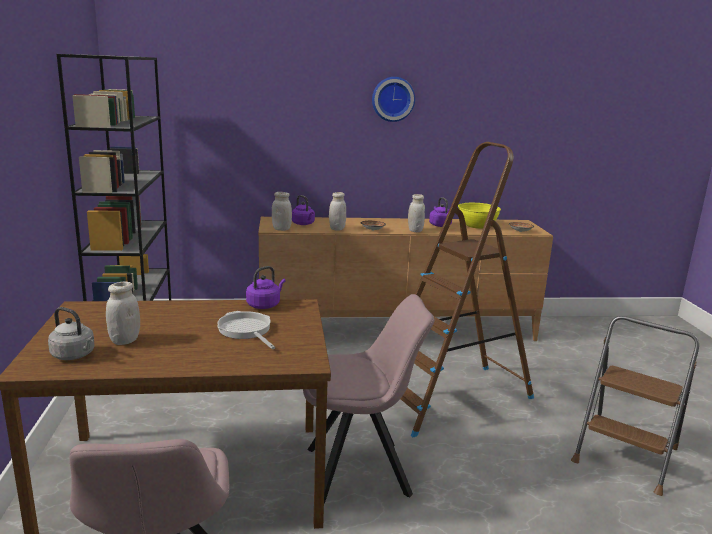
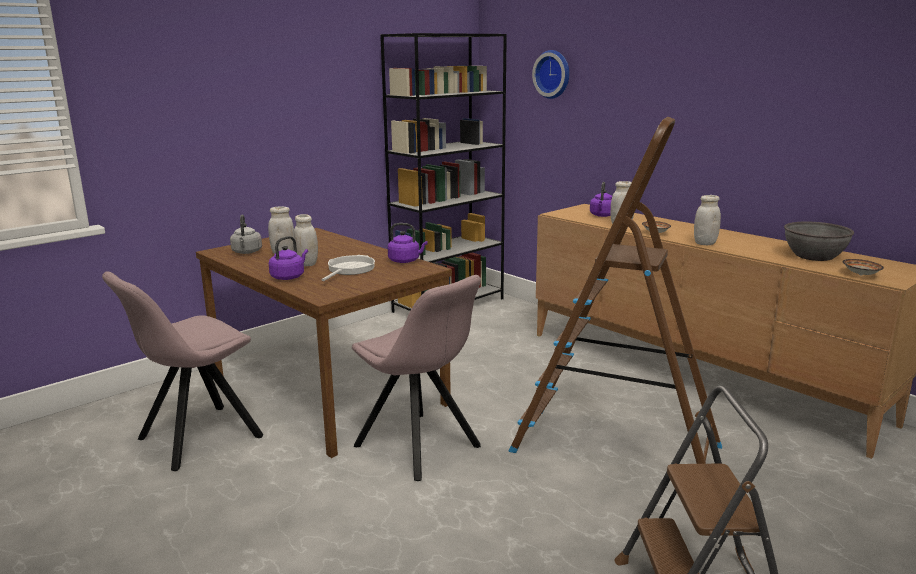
camera: 55 degrees right, 0 degrees up
white jar [272,192,292,231] -> white jar moved to [294,214,318,266]
wall clock [372,77,415,122] -> wall clock moved to [532,50,569,99]
purple kettle [429,197,452,227] -> purple kettle moved to [269,236,308,280]
yellow bowl [458,203,501,229] -> grey bowl [784,222,854,261]

